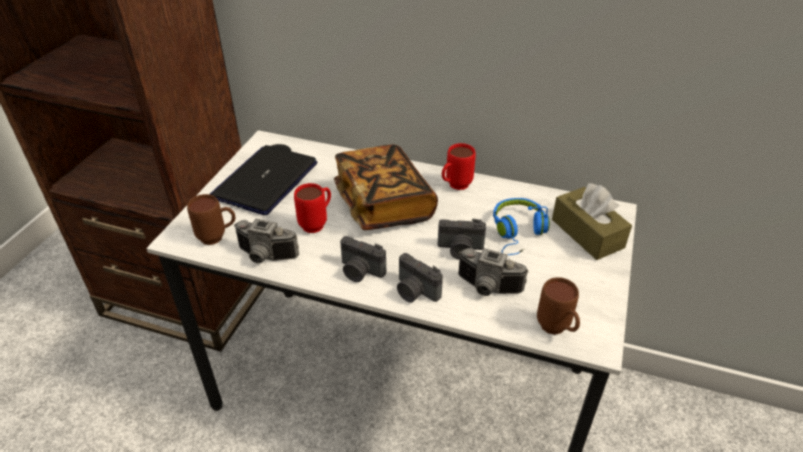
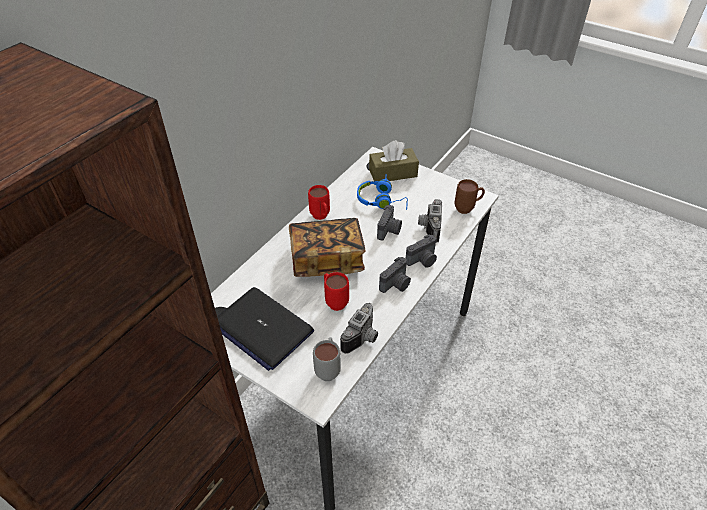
camera: 75 degrees left, 5 degrees up
brown mug [187,194,236,245] -> grey mug [313,337,341,381]
camera [458,248,529,296] -> camera turned 150 degrees clockwise [418,199,442,243]

